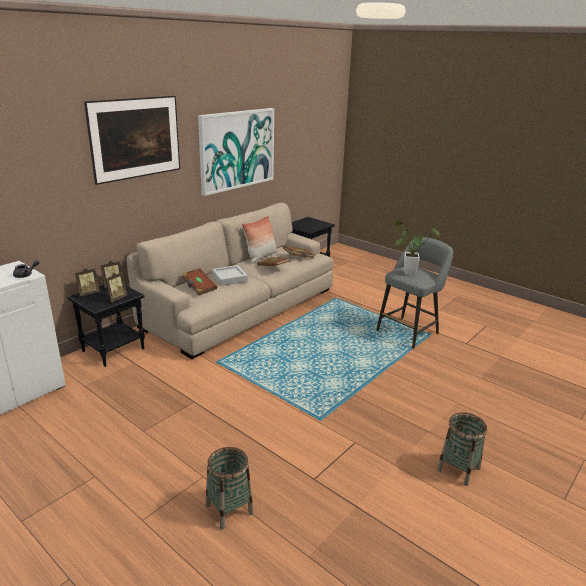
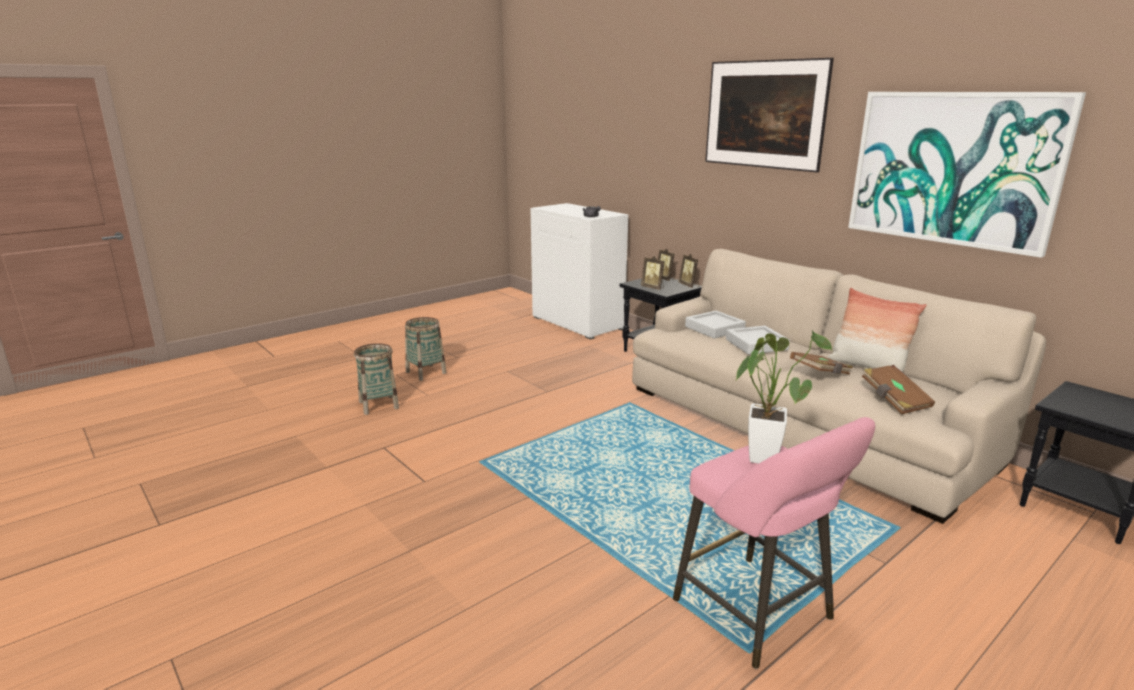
camera: 100 degrees right, 5 degrees down
brown book [182,268,217,295] -> grey tray [685,311,746,339]
grey stool [376,237,453,349] -> pink stool [673,417,875,669]
basket [437,412,487,486] -> basket moved to [405,317,446,381]

